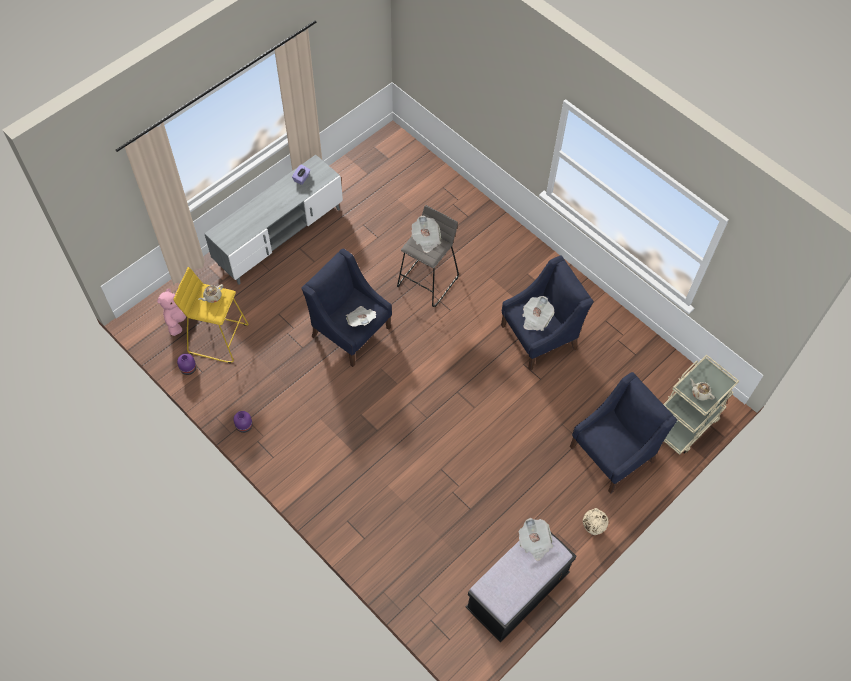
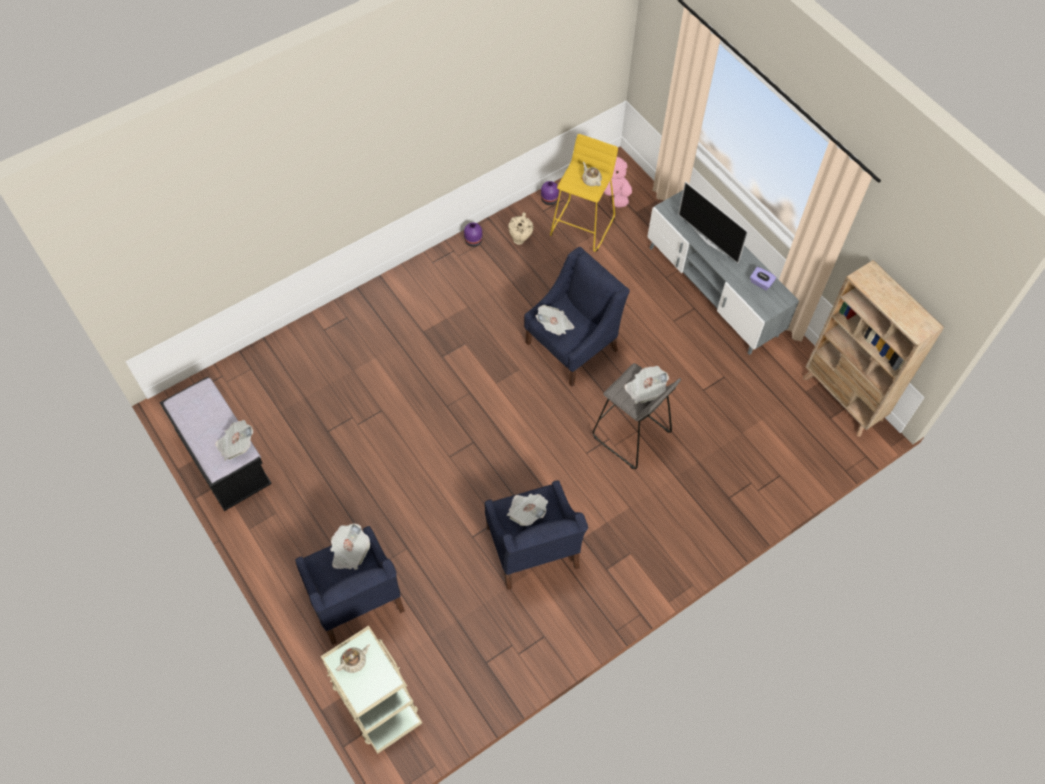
camera: 100 degrees right, 0 degrees up
beige vase [583,508,608,535] -> beige vase moved to [508,212,534,245]
none -> newspaper [330,523,370,570]
none -> television [678,181,748,264]
none -> beige bookcase [803,260,944,437]

